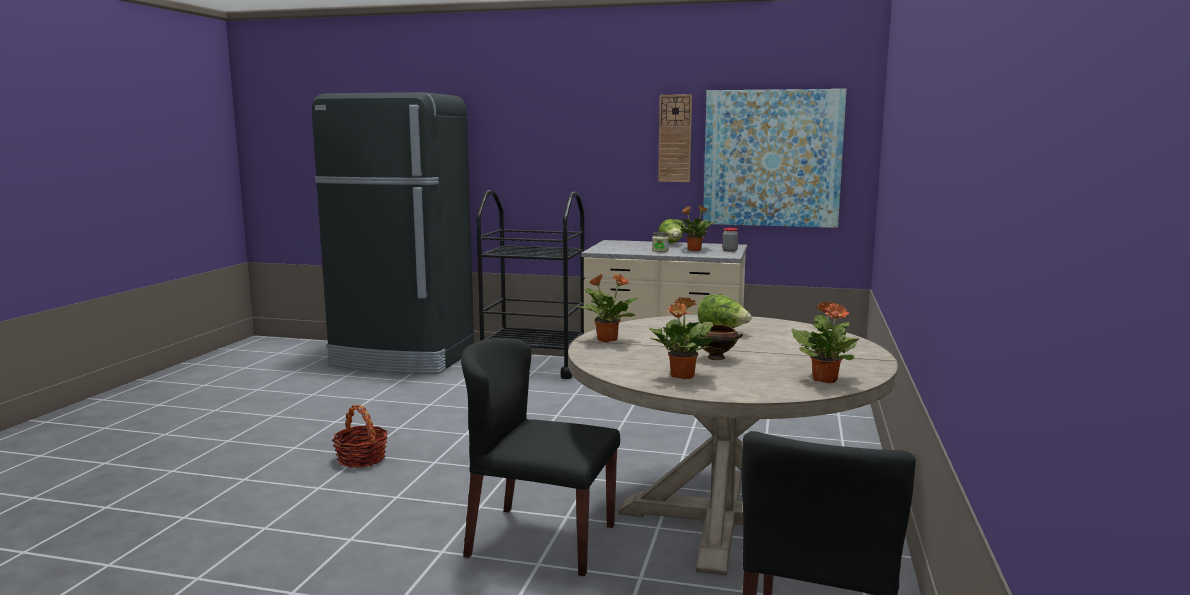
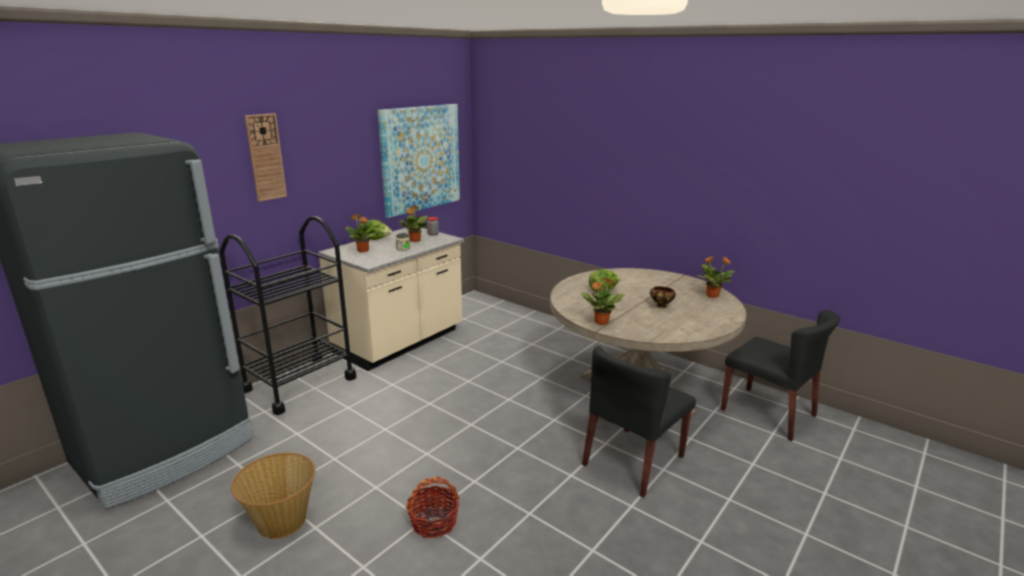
camera: 65 degrees left, 10 degrees up
potted plant [649,297,714,379] -> potted plant moved to [346,214,378,253]
wall clock [658,94,692,182] -> wall clock moved to [245,113,287,202]
none -> basket [231,453,315,539]

